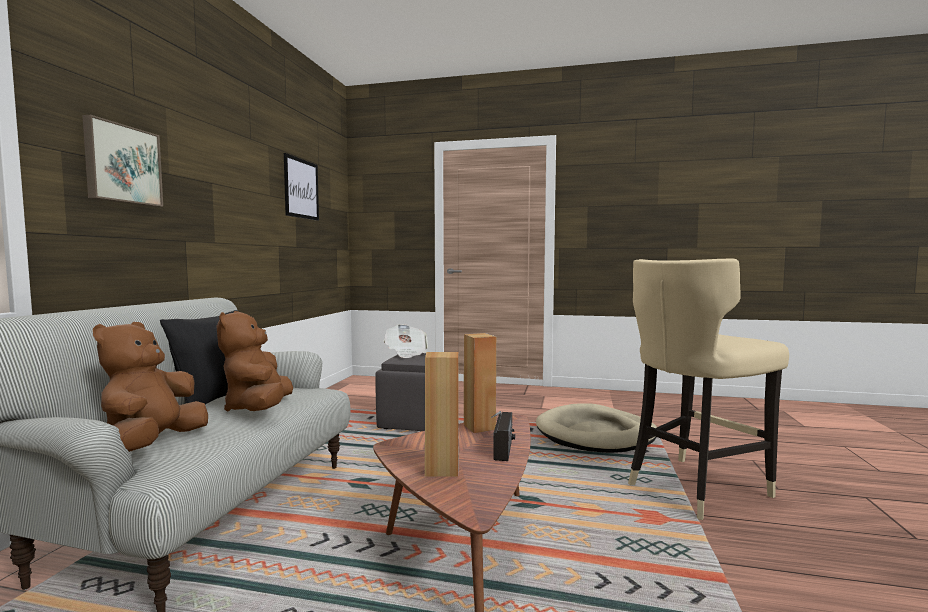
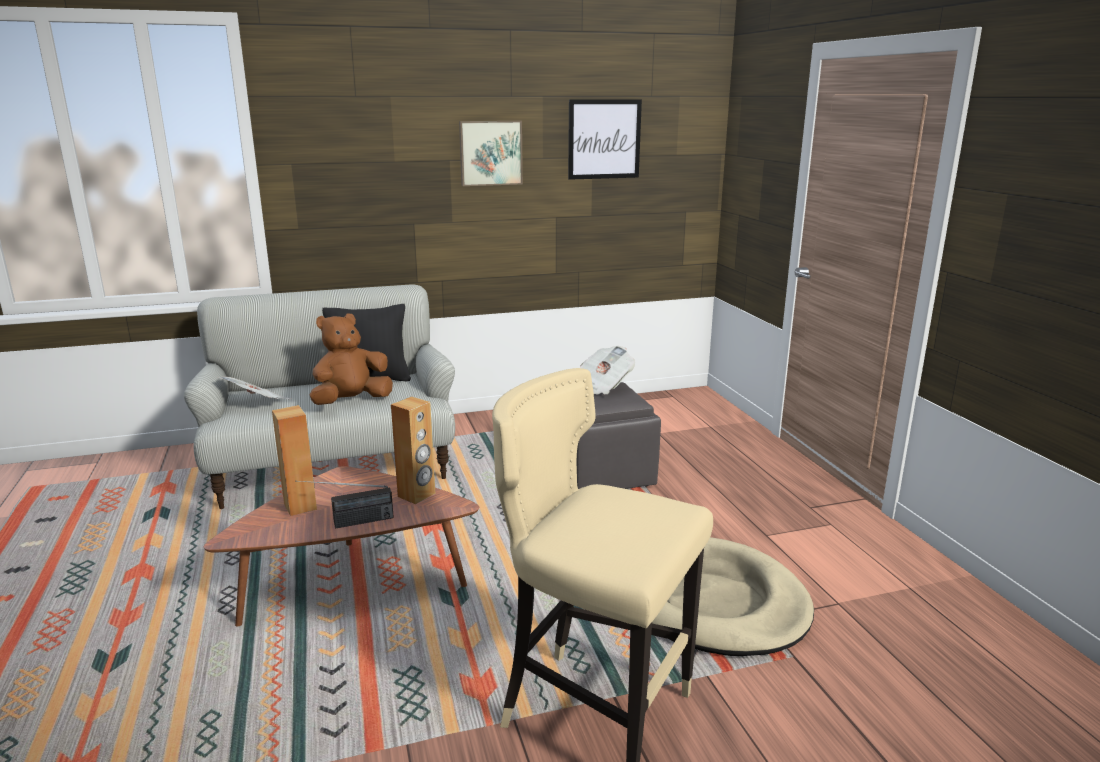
camera: 60 degrees right, 15 degrees up
picture [82,115,163,207] -> picture moved to [459,121,523,186]
brown plush toy [93,322,208,452] -> newspaper [217,377,290,399]

